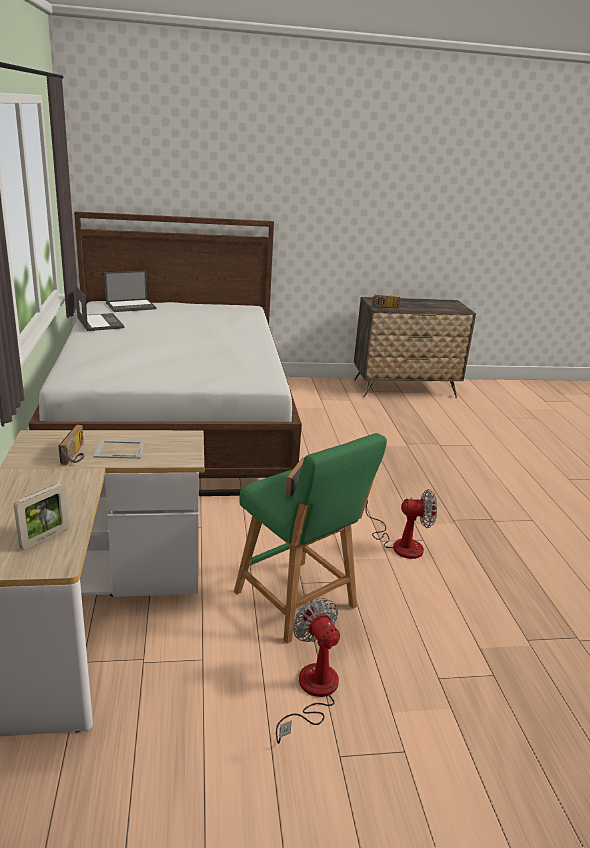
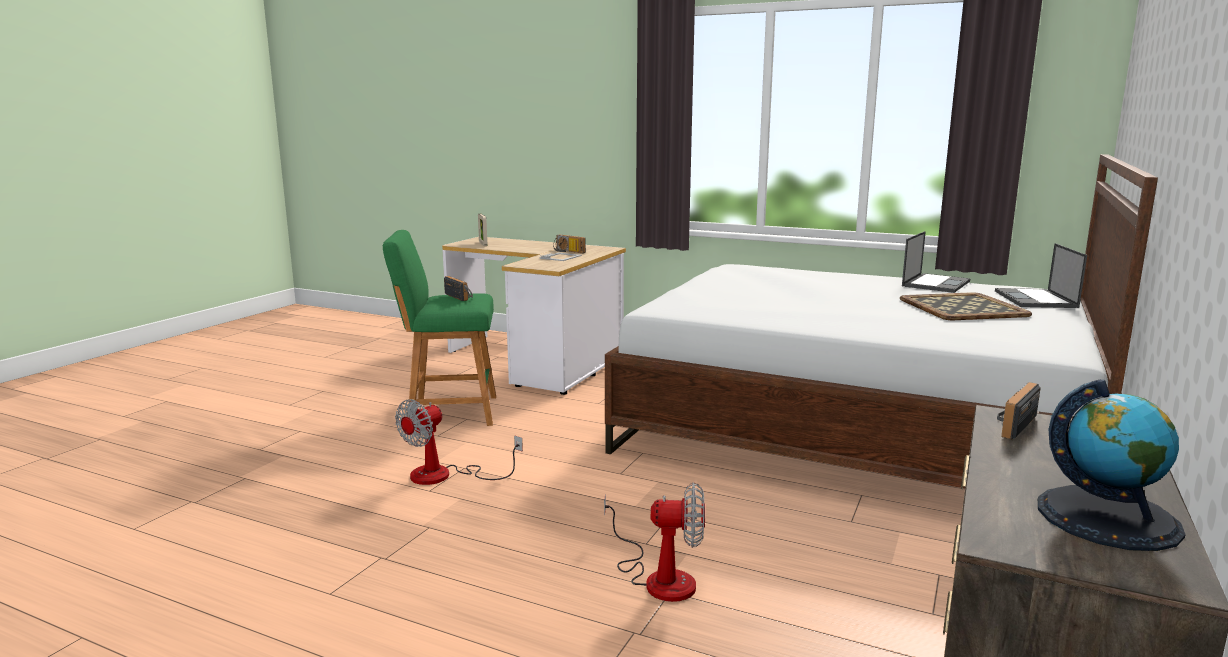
camera: 125 degrees right, 10 degrees down
laptop [75,285,124,331] -> laptop turned 60 degrees counterclockwise [902,231,971,293]
fan [276,598,340,744] -> fan moved to [604,482,705,602]
none -> tray [900,292,1032,320]
none -> globe [1038,380,1186,551]

